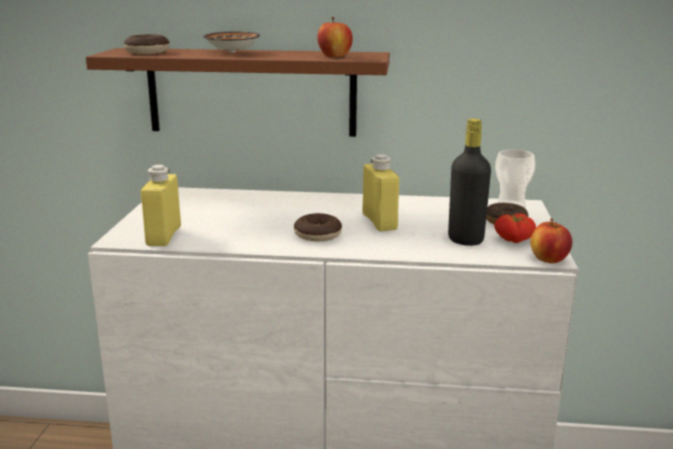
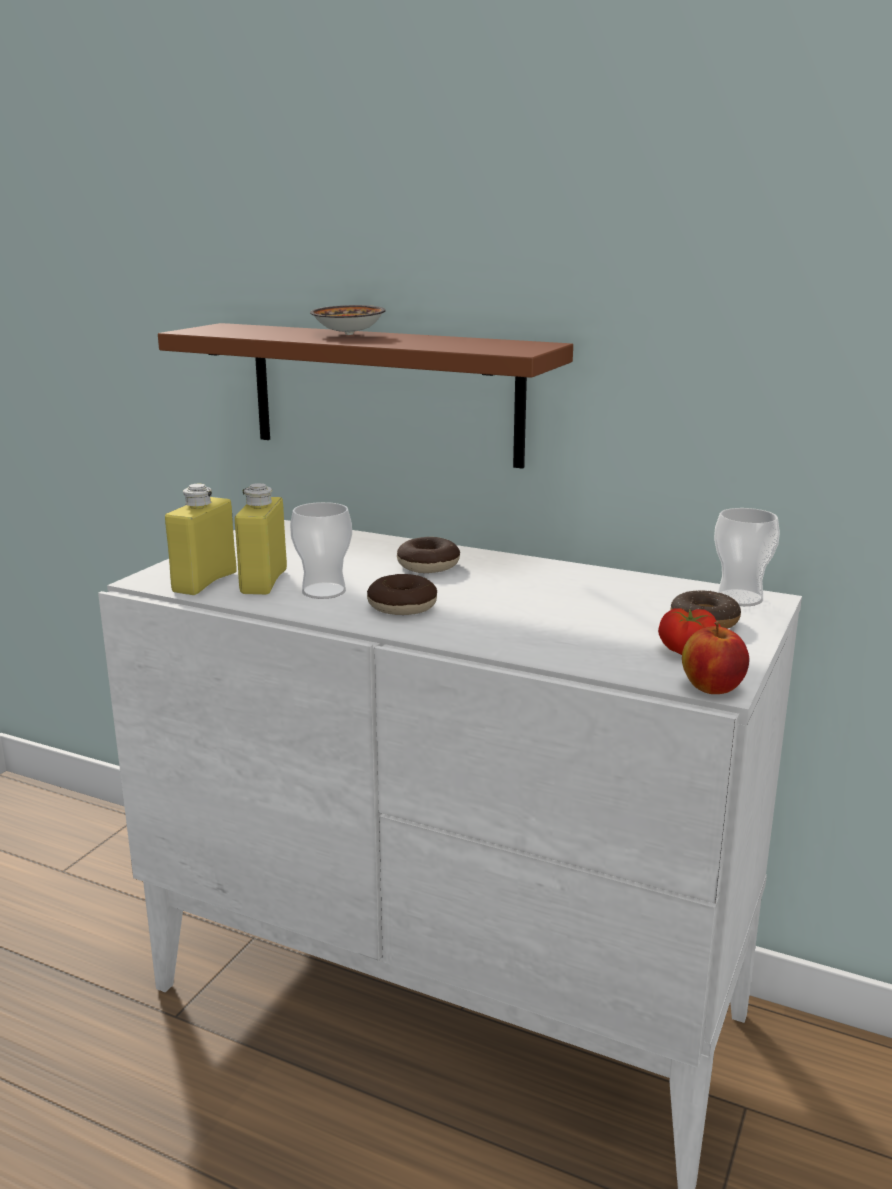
camera: 20 degrees right, 0 degrees up
donut [124,34,170,55] -> donut moved to [397,537,460,573]
apple [318,17,353,57] -> none
yellow bottle [362,154,399,231] -> yellow bottle moved to [235,483,287,595]
black bottle [448,118,491,246] -> none
none -> cup [290,502,352,599]

